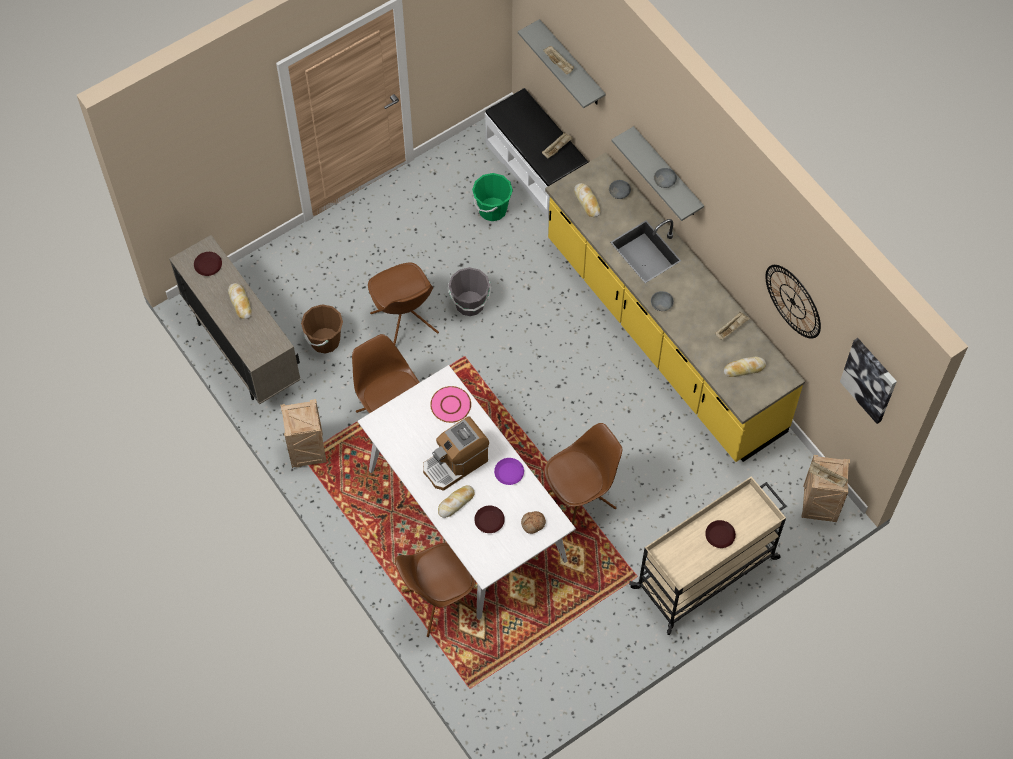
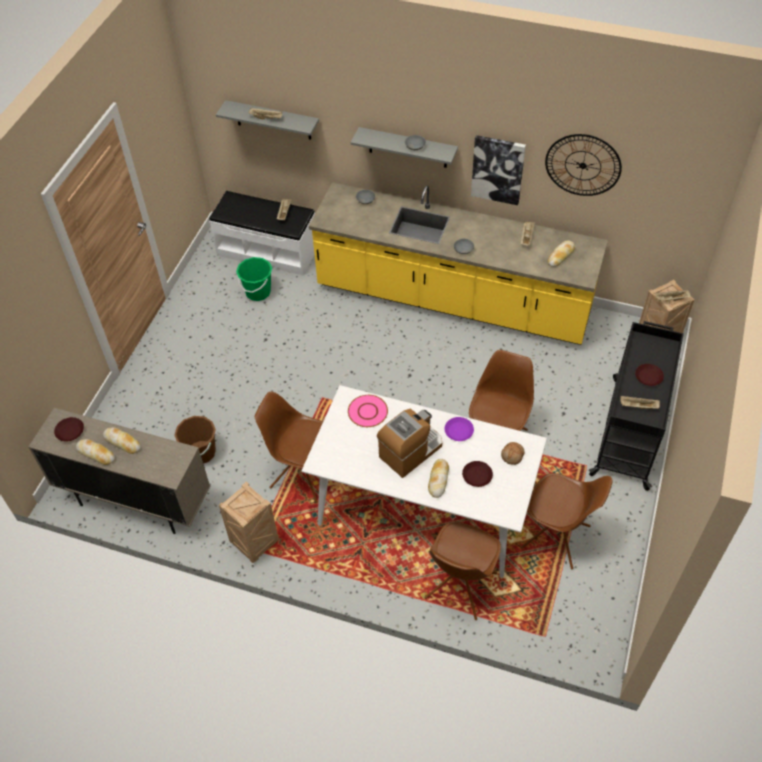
camera: 35 degrees left, 10 degrees down
brown chair [368,262,439,345] -> brown chair moved to [521,473,613,569]
coffee machine [423,416,489,491] -> coffee machine turned 150 degrees counterclockwise [377,409,442,478]
grey bucket [449,267,491,316] -> none
bread [574,183,600,217] -> bread moved to [76,439,115,465]
beige cart [629,476,787,635] -> black cart [589,321,684,491]
picture [840,338,897,424] -> picture moved to [471,135,526,205]
none -> beige tray [620,396,660,409]

